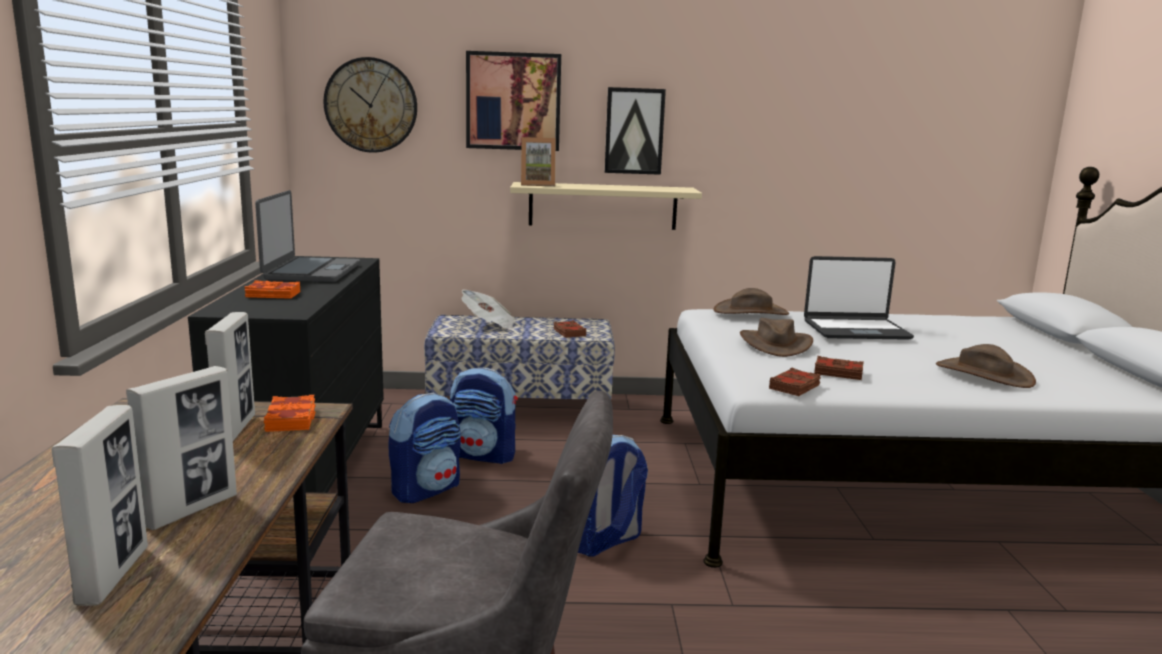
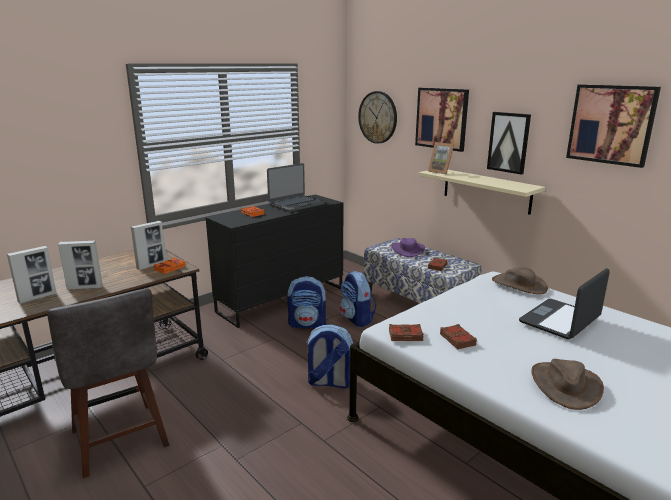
camera: 50 degrees right, 5 degrees up
newspaper [461,289,516,330] -> purple hat [391,238,425,257]
brown hat [740,318,813,357] -> none
laptop [804,256,914,340] -> laptop turned 90 degrees clockwise [519,268,610,339]
none -> picture [566,84,661,168]

